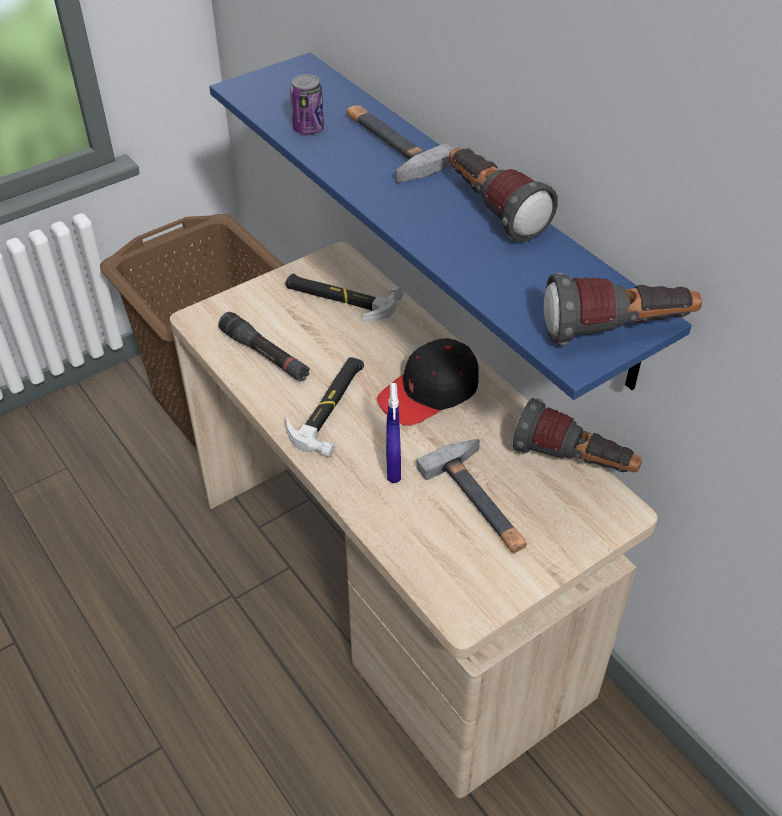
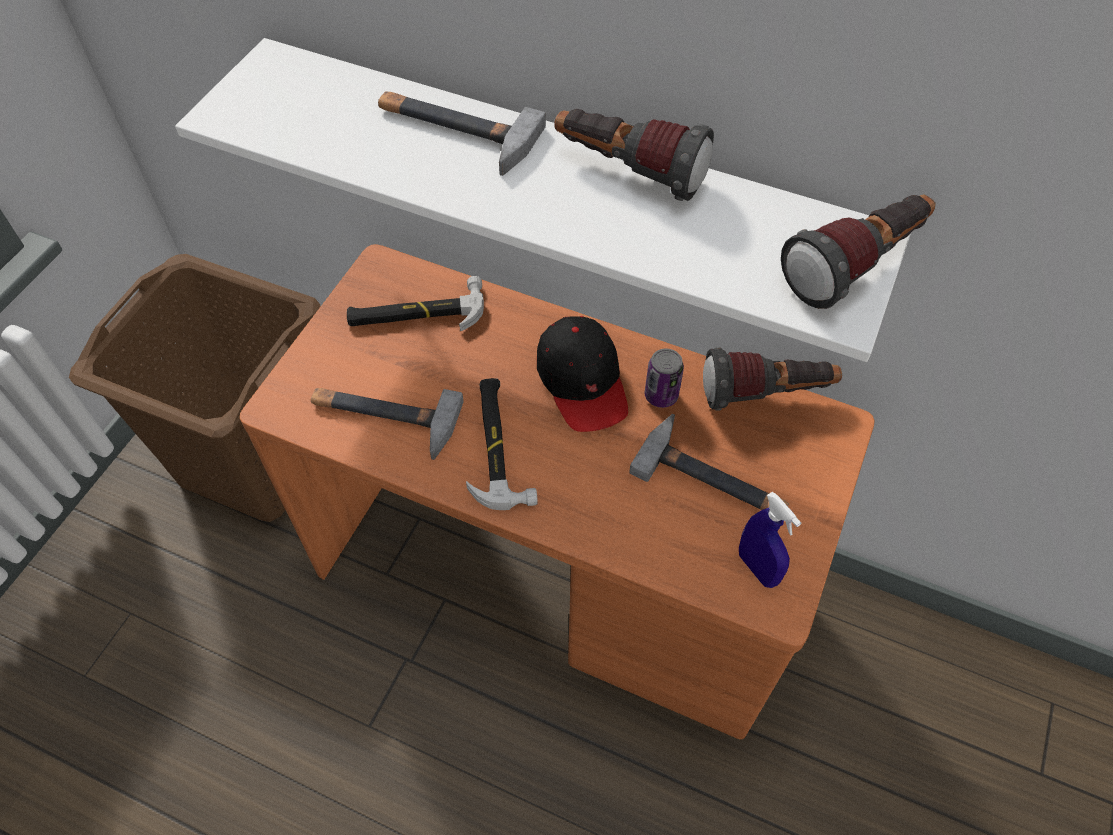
camera: 30 degrees left, 10 degrees up
beige desk [170,242,658,798] -> orange desk [240,244,875,740]
blue shelf [209,52,692,400] -> white shelf [175,38,911,362]
black flashlight [218,312,310,382] -> hammer [311,388,464,460]
can [290,74,324,135] -> can moved to [645,349,684,408]
black cap [377,338,479,426] -> black cap turned 45 degrees counterclockwise [537,316,628,432]
blue spray bottle [386,383,401,483] -> blue spray bottle moved to [739,492,801,588]

